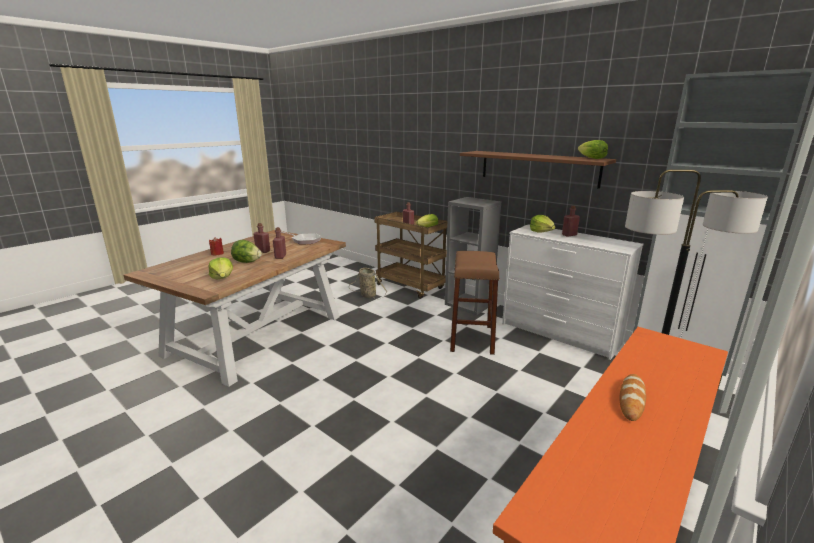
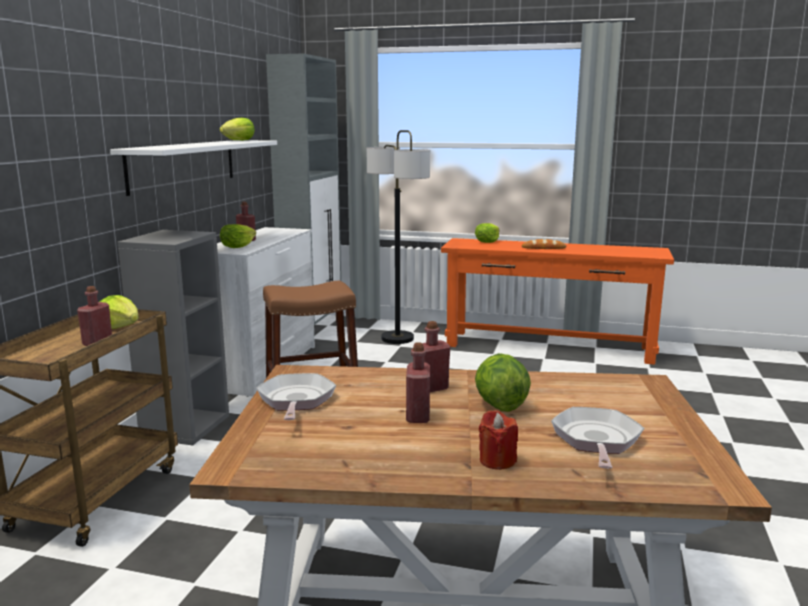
camera: 115 degrees left, 5 degrees down
lettuce [208,257,233,279] -> lettuce moved to [475,223,499,243]
basket [349,268,387,299] -> none
brown shelf [460,151,616,189] -> white shelf [110,140,277,196]
none -> frying pan [551,407,644,469]

